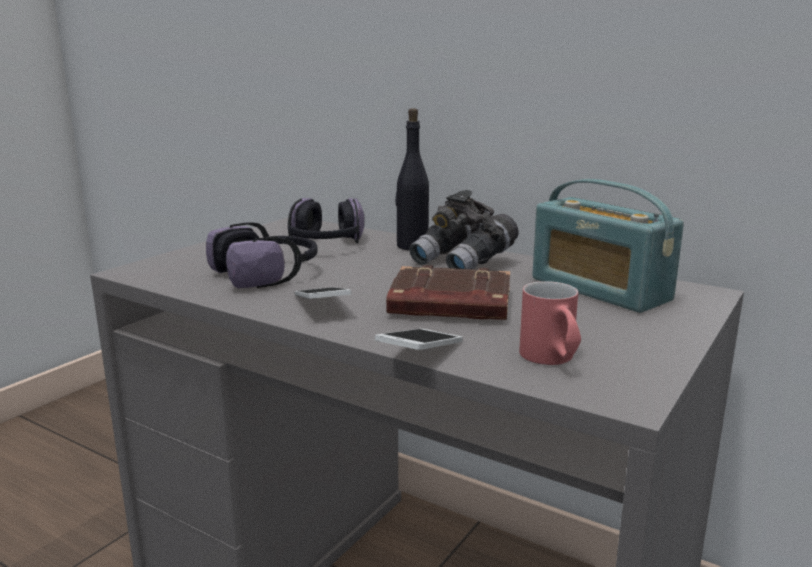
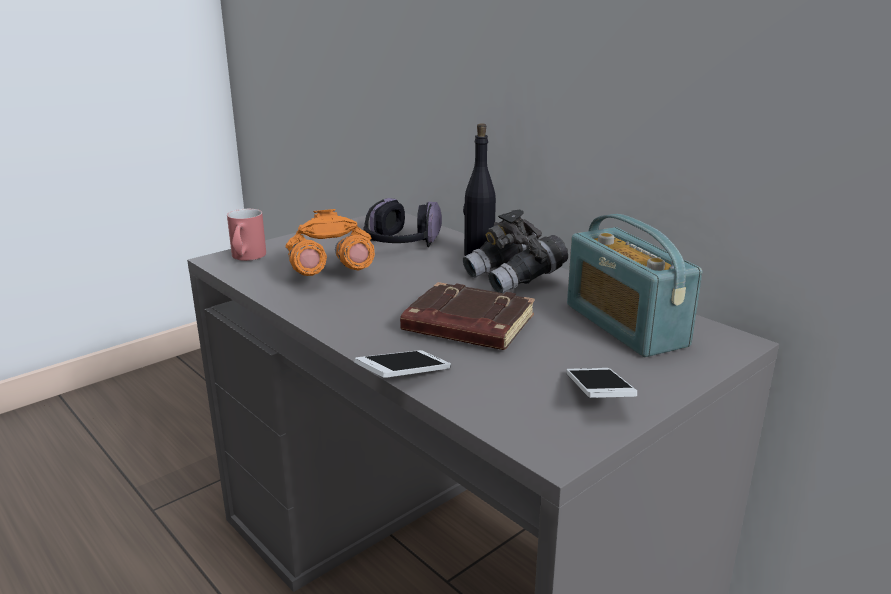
camera: 15 degrees right, 5 degrees up
headphones [206,222,318,288] -> orange binoculars [285,209,375,276]
phone [295,287,351,299] -> phone moved to [566,368,637,398]
red mug [519,281,581,365] -> red mug moved to [227,209,266,261]

